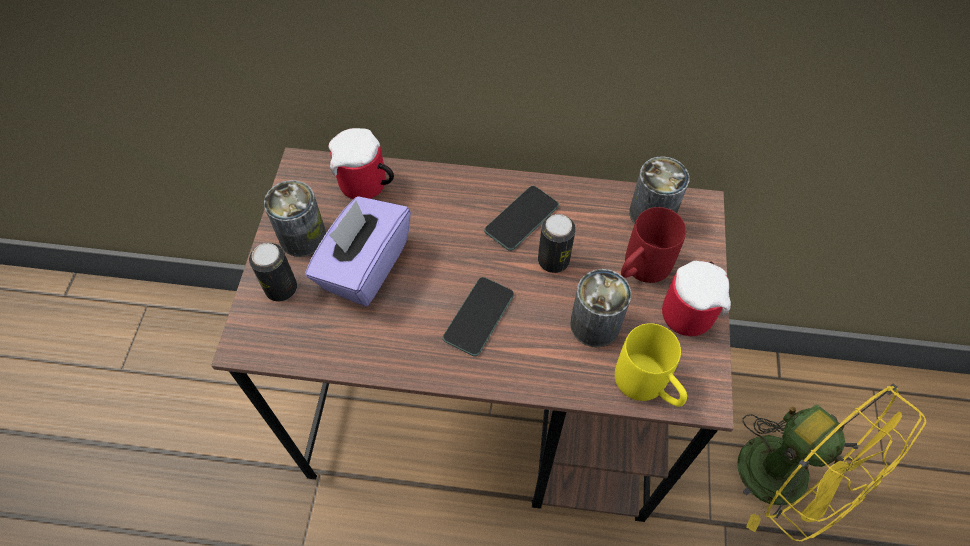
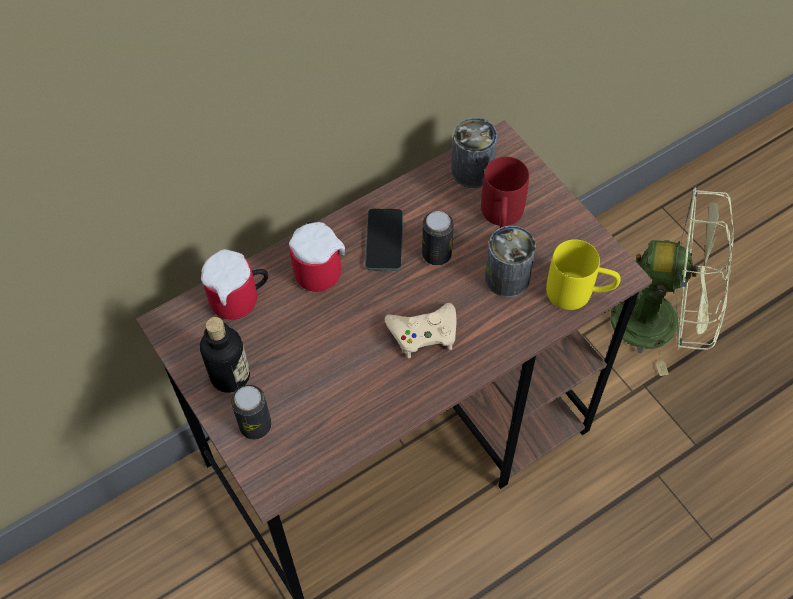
camera: 40 degrees left, 0 degrees up
can [264,180,326,257] -> bottle [200,317,250,393]
purple tissue box [305,196,411,306] -> none
phone [443,277,514,356] -> beige game controller [385,303,457,358]
mug [662,261,731,336] -> mug moved to [289,222,345,292]
yellow fan [737,384,926,541] -> green fan [611,186,734,376]

